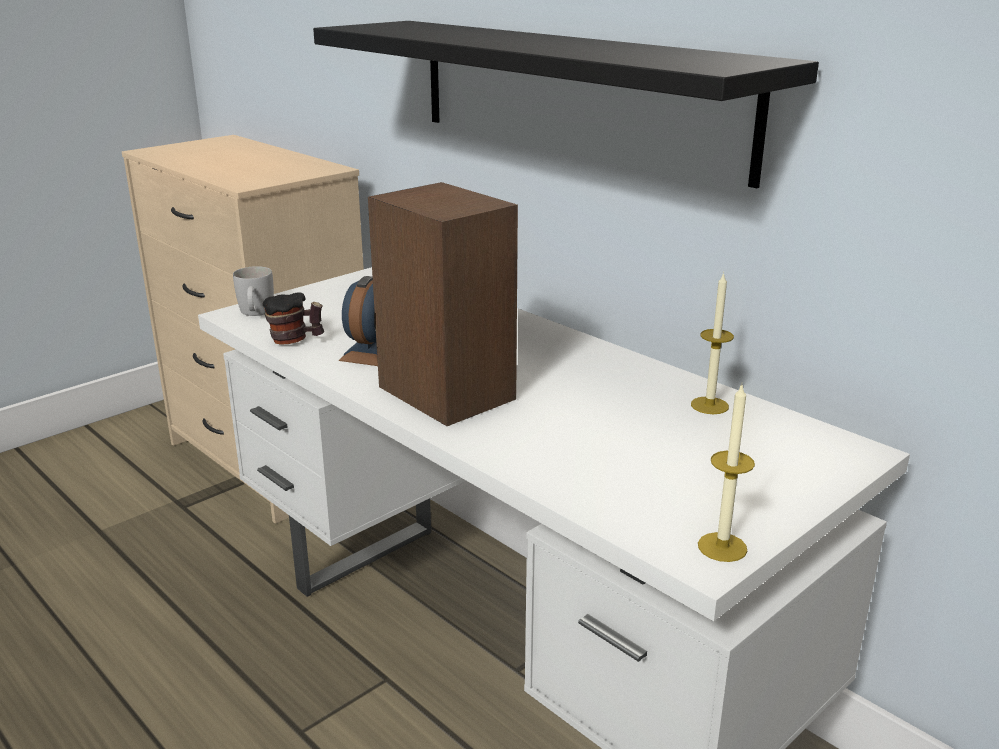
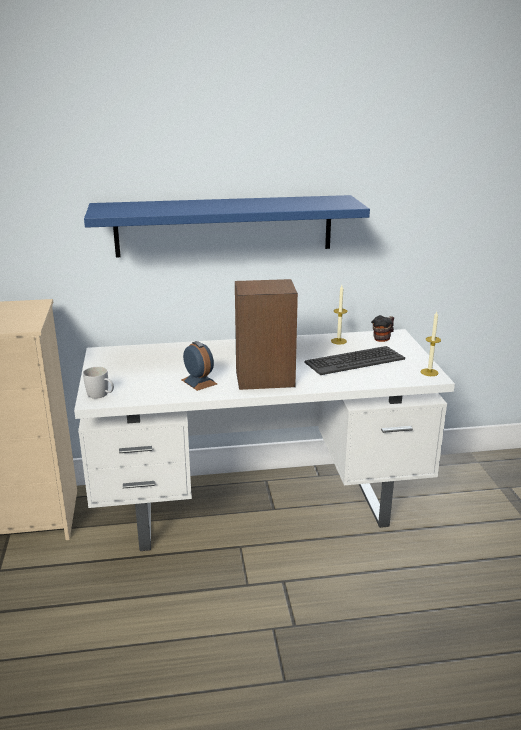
camera: 55 degrees left, 0 degrees up
mug [263,292,324,345] -> mug moved to [371,315,395,342]
black shelf [313,21,819,188] -> blue shelf [84,195,370,258]
none -> keyboard [304,346,405,375]

